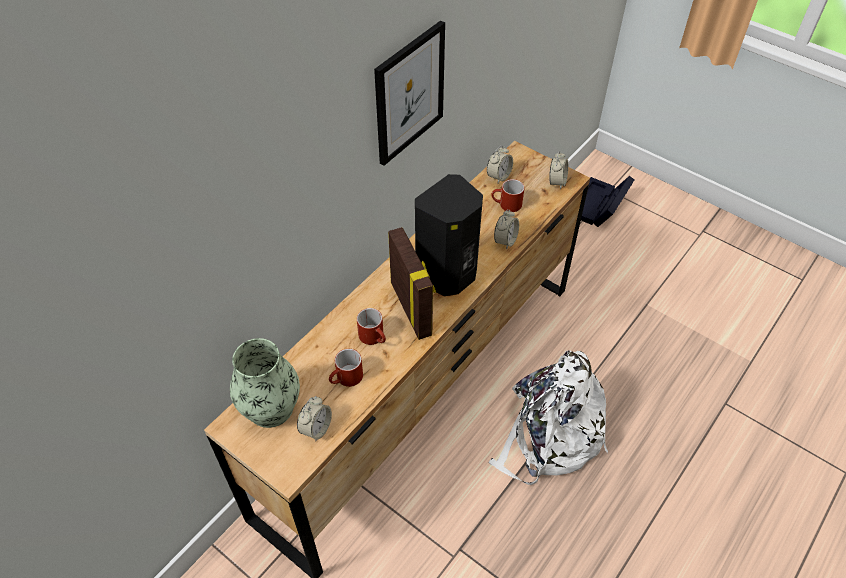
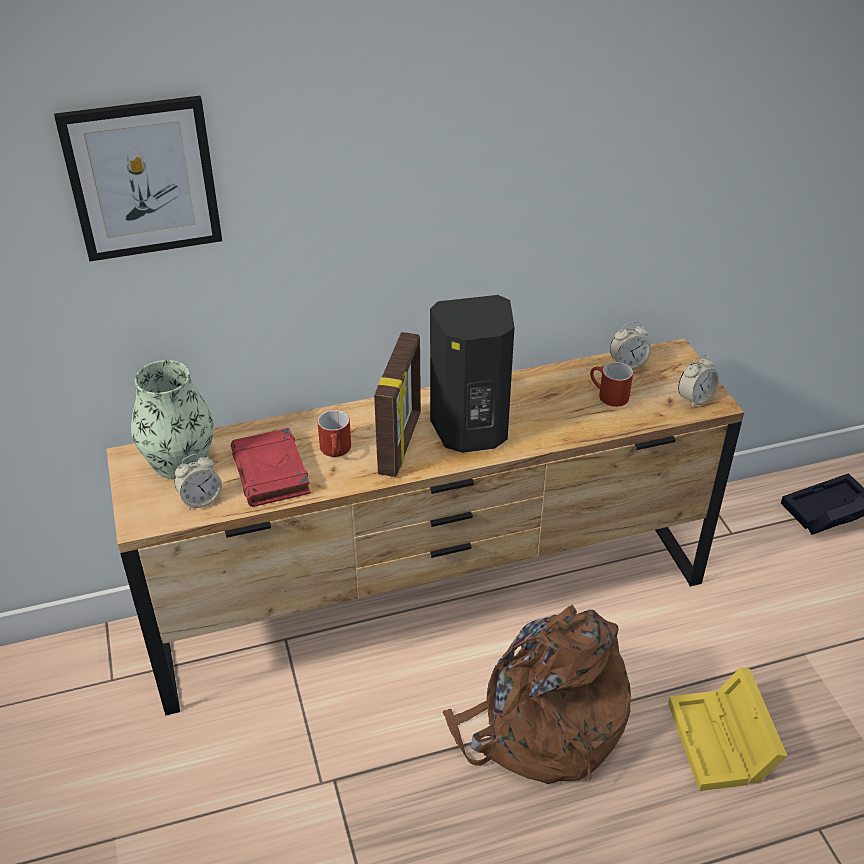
camera: 35 degrees right, 10 degrees down
red mug [329,349,363,387] -> red book [231,428,311,507]
picture [374,20,445,166] -> picture moved to [54,96,222,261]
white backpack [488,350,608,485] -> brown backpack [443,605,631,784]
alarm clock [494,209,519,250] -> none
none -> yellow storage box [668,667,787,791]

